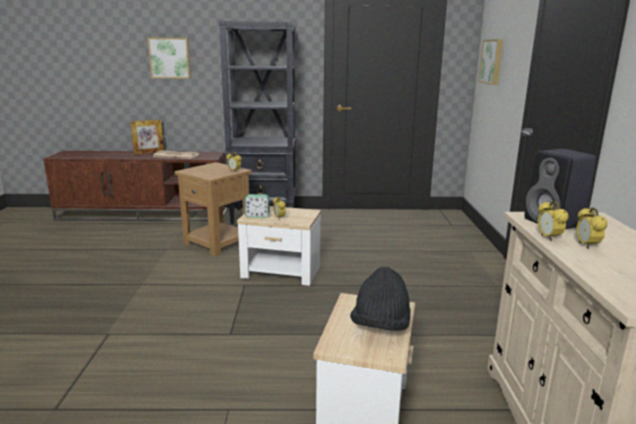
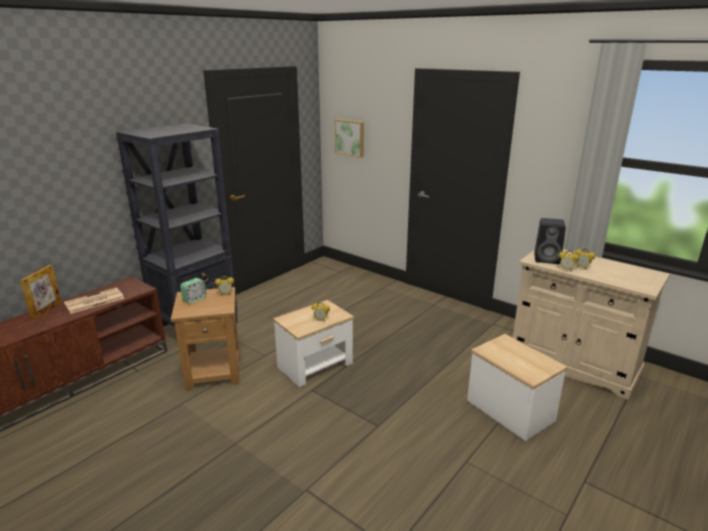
camera: 50 degrees left, 5 degrees up
picture [147,37,191,79] -> none
alarm clock [244,194,269,218] -> alarm clock moved to [180,278,207,304]
black hat [350,267,411,331] -> none

